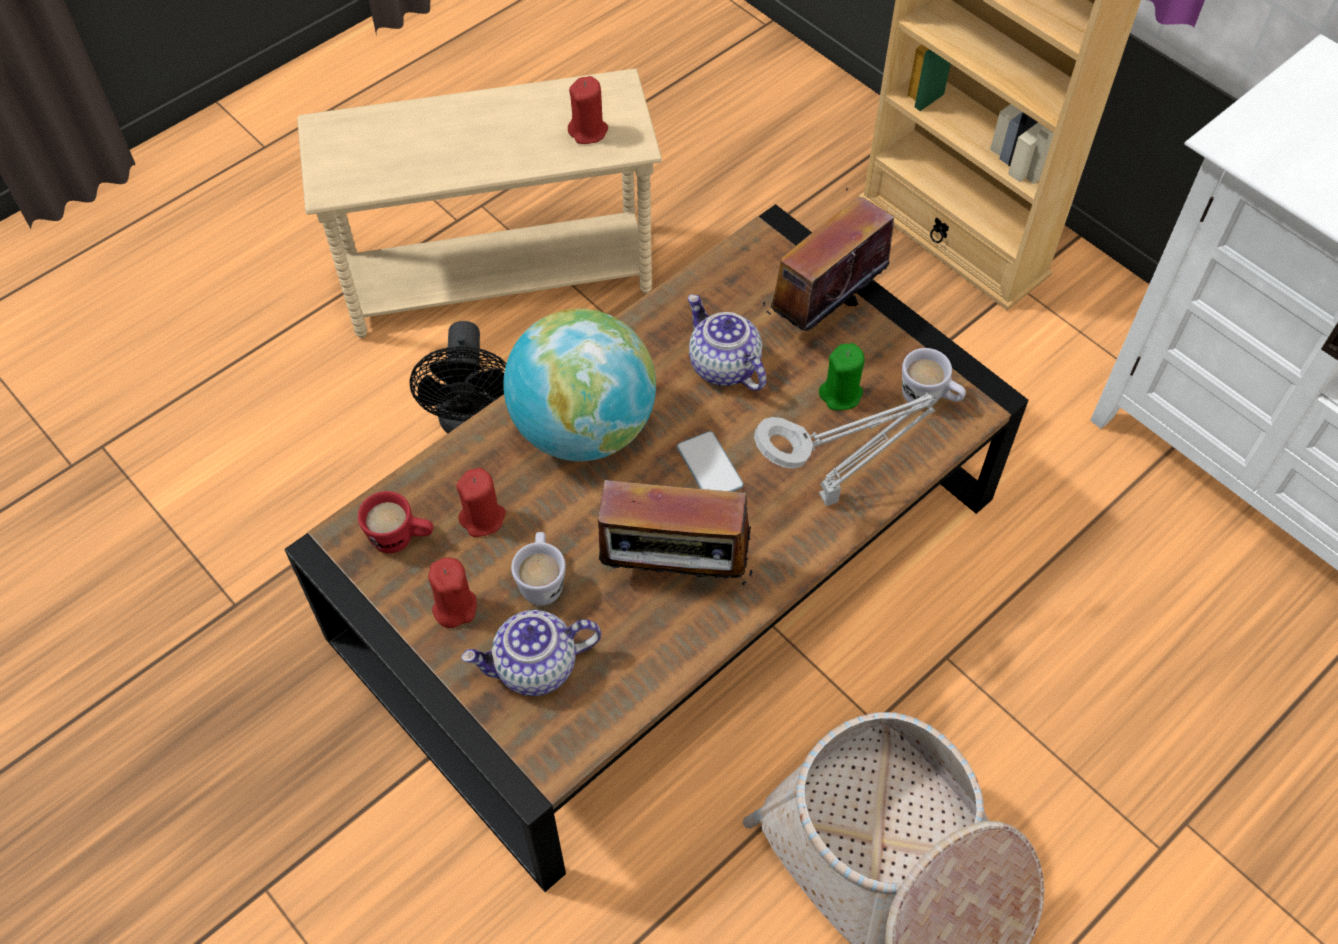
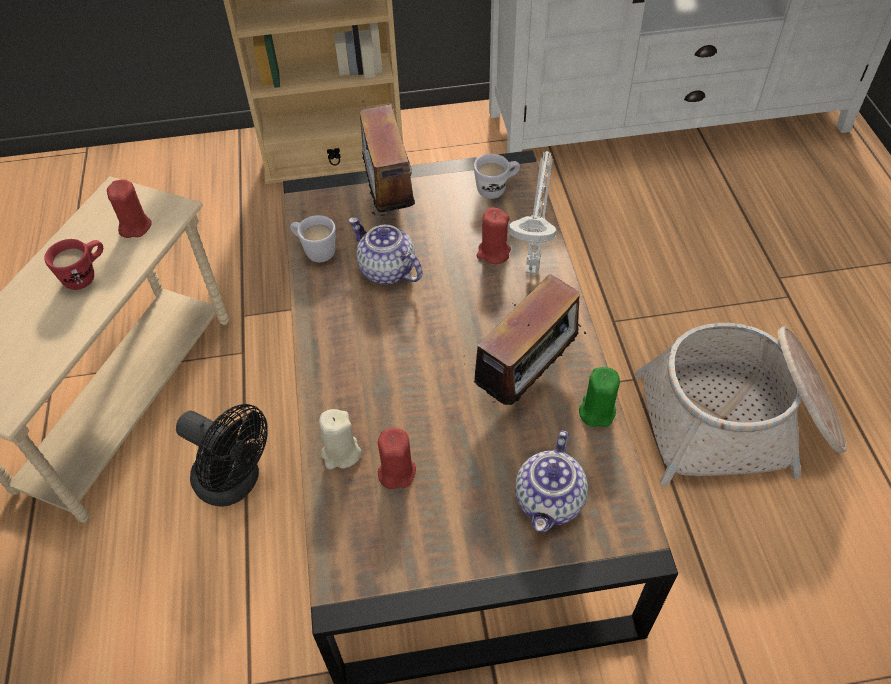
camera: 55 degrees left, 5 degrees down
red mug [358,491,433,553] -> red mug moved to [44,239,103,290]
red candle [428,558,477,628] -> red candle moved to [477,207,511,264]
globe [503,308,656,461] -> none
white mug [511,532,566,606] -> white mug moved to [290,215,336,262]
phone [677,431,744,492] -> none
teapot [688,294,766,391] -> teapot turned 45 degrees clockwise [349,217,423,285]
green candle [819,343,865,410] -> green candle moved to [579,367,620,427]
none -> beige candle [319,409,362,469]

